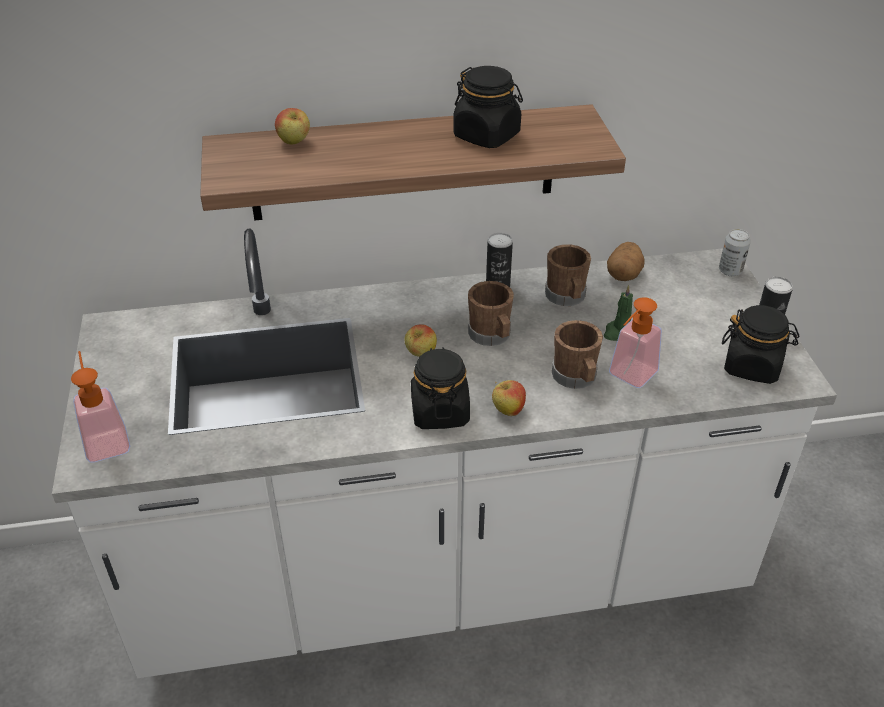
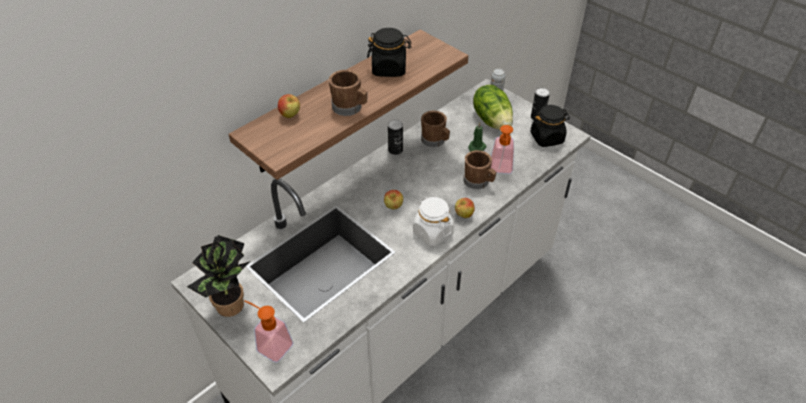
camera: 35 degrees left, 5 degrees up
black jar [411,347,470,429] -> white jar [413,197,454,246]
brown mug [468,281,514,346] -> brown mug moved to [329,70,367,116]
potato [607,242,645,281] -> none
none -> potted plant [187,235,250,317]
none -> lettuce [473,85,513,130]

